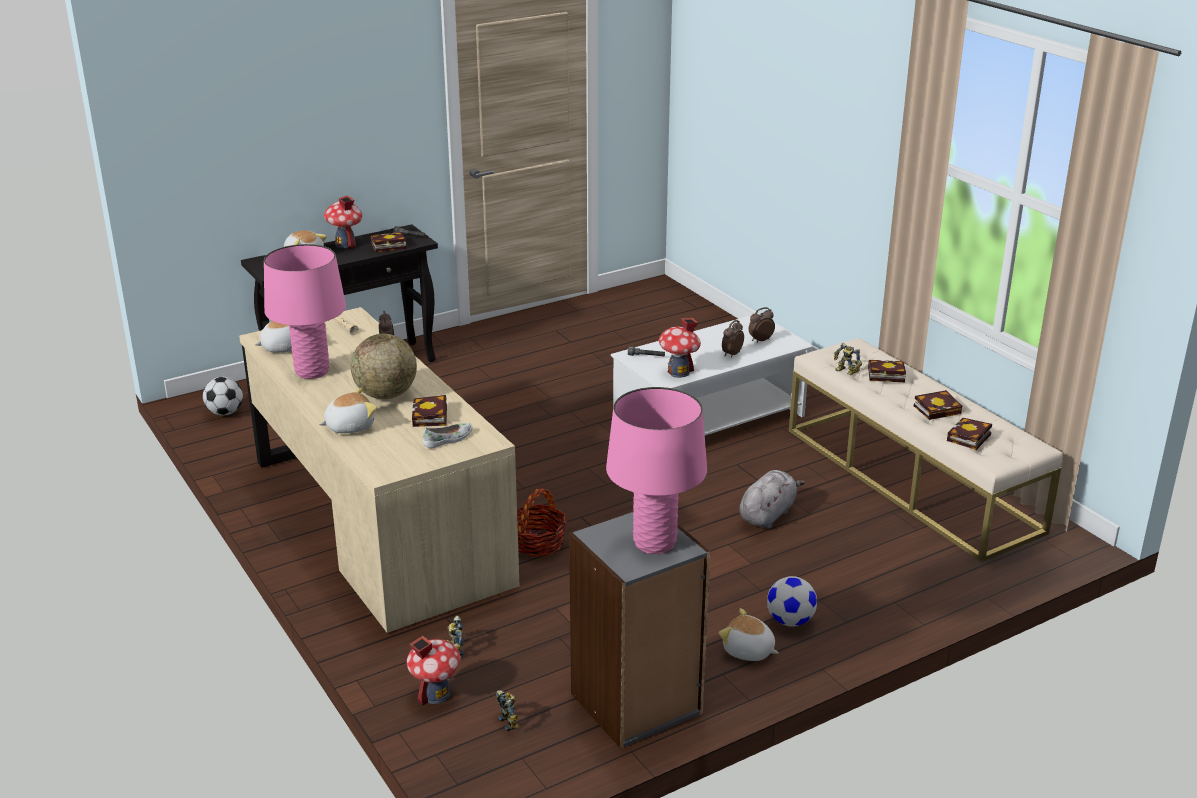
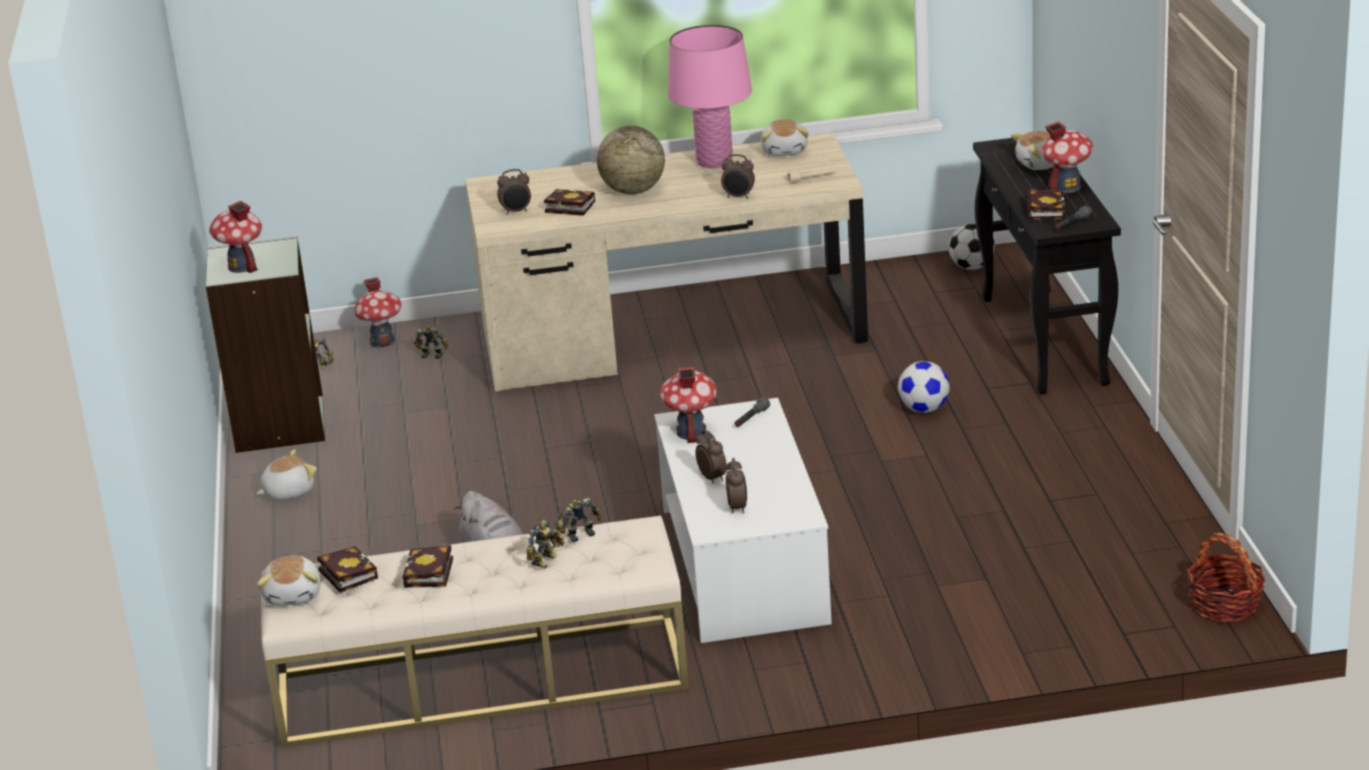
camera: 115 degrees right, 0 degrees up
plush toy [319,388,377,433] -> plush toy moved to [257,556,321,606]
white shoe [423,423,473,448] -> alarm clock [497,169,531,215]
basket [517,488,567,557] -> basket moved to [1187,533,1266,622]
grey bookcase [569,512,710,749] -> green bookcase [206,236,325,453]
pink table lamp [606,387,707,554] -> toy house [209,201,262,273]
football [767,576,817,627] -> football moved to [898,361,950,413]
book [868,360,906,382] -> toy robot [526,520,565,568]

